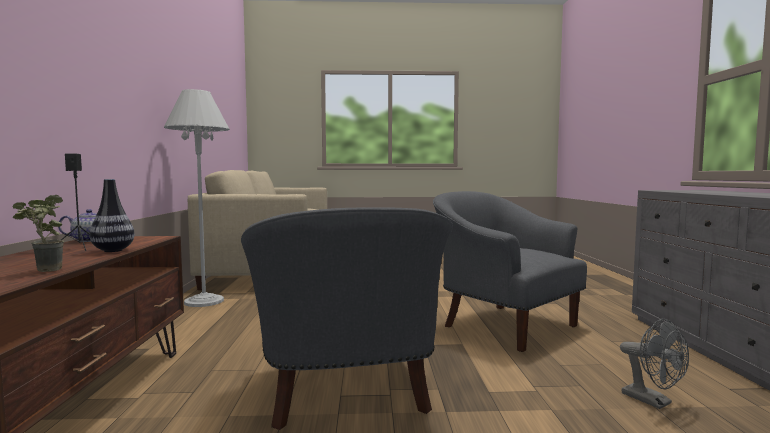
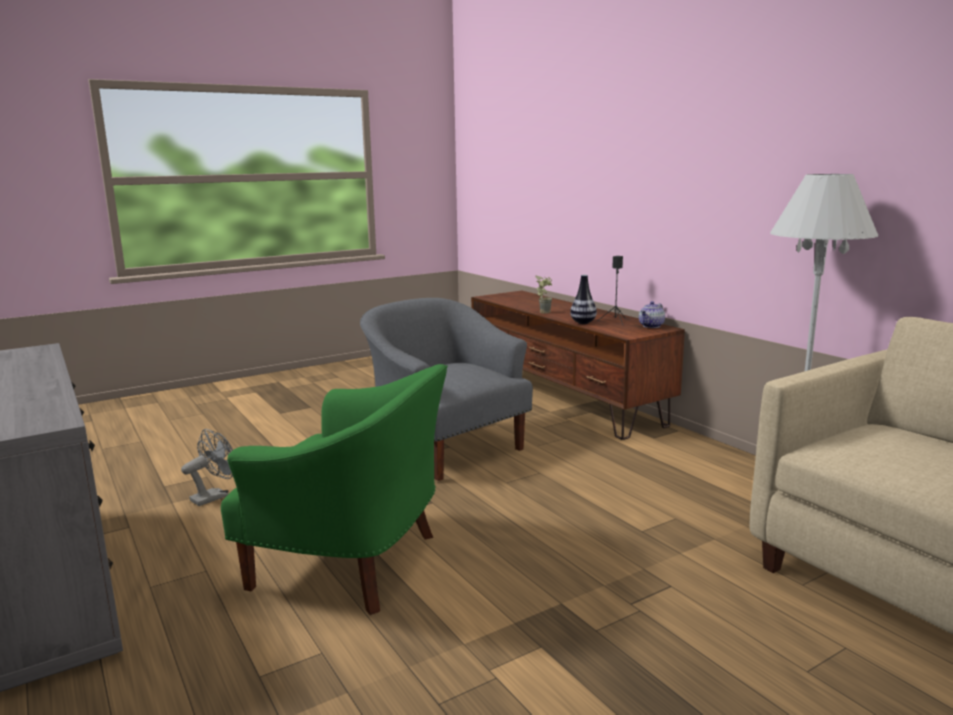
camera: 150 degrees right, 10 degrees up
grey armchair [433,191,587,352] -> green armchair [221,364,448,615]
grey fan [620,319,689,409] -> grey fan turned 105 degrees clockwise [181,429,233,506]

